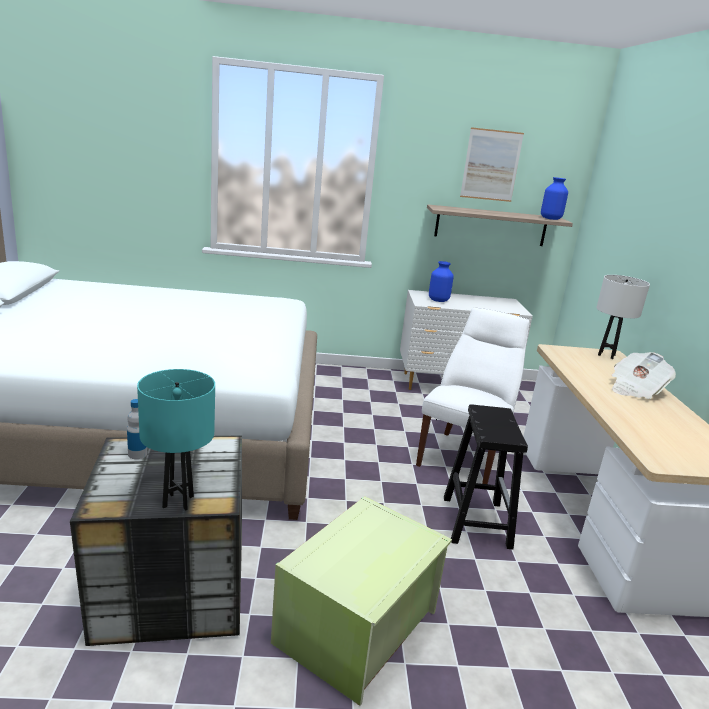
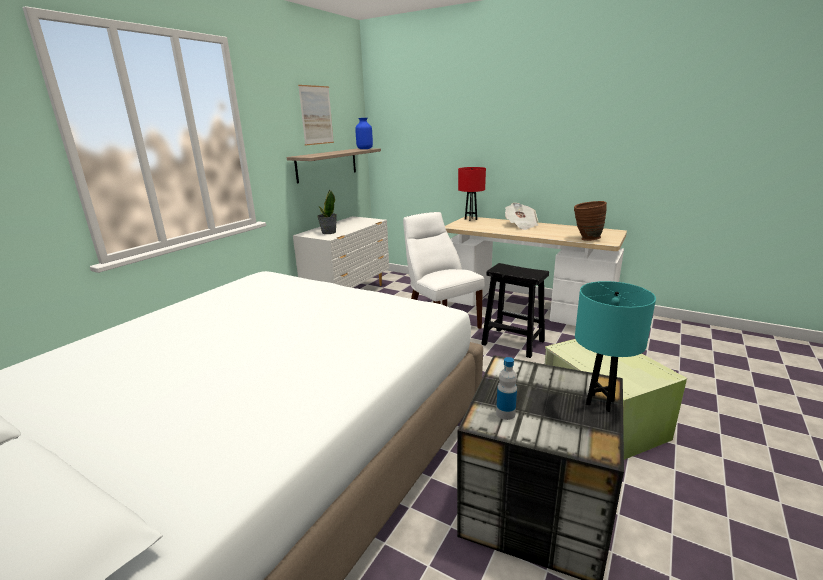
camera: 55 degrees left, 0 degrees up
blue vase [429,261,454,302] -> potted plant [317,190,337,234]
white table lamp [596,275,650,359] -> red table lamp [458,167,486,221]
none -> brown vase [574,201,607,241]

